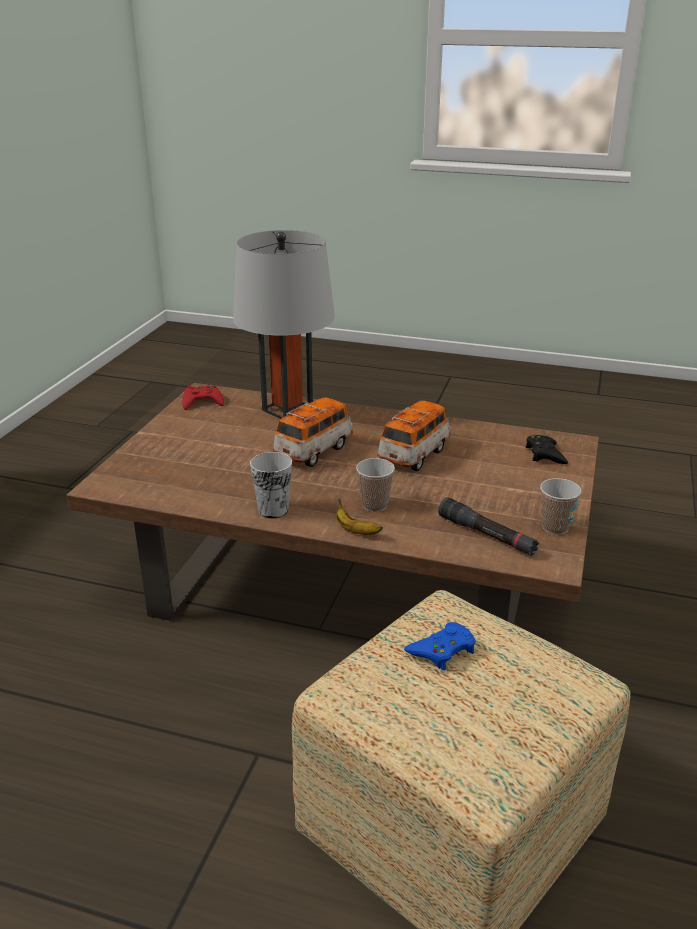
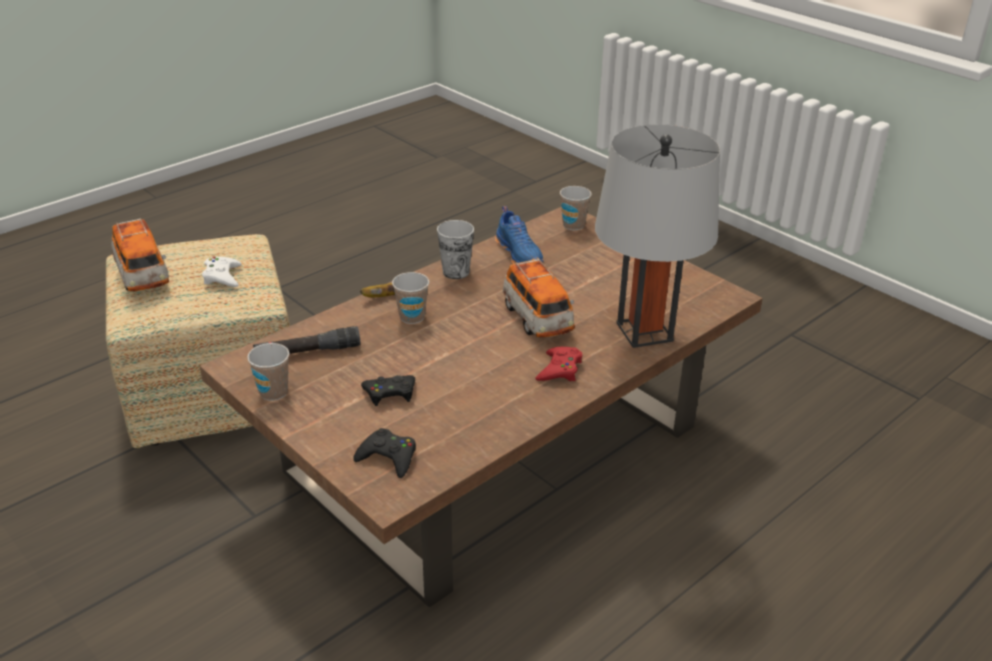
camera: 120 degrees right, 5 degrees up
red game controller [182,385,224,410] -> red game controller moved to [535,347,582,382]
toy car [378,401,451,471] -> toy car moved to [112,218,169,292]
blue game controller [404,622,476,671] -> white game controller [202,257,242,287]
none -> black game controller [361,375,415,406]
none -> blue shoe [495,206,543,264]
none -> cup [560,186,592,230]

